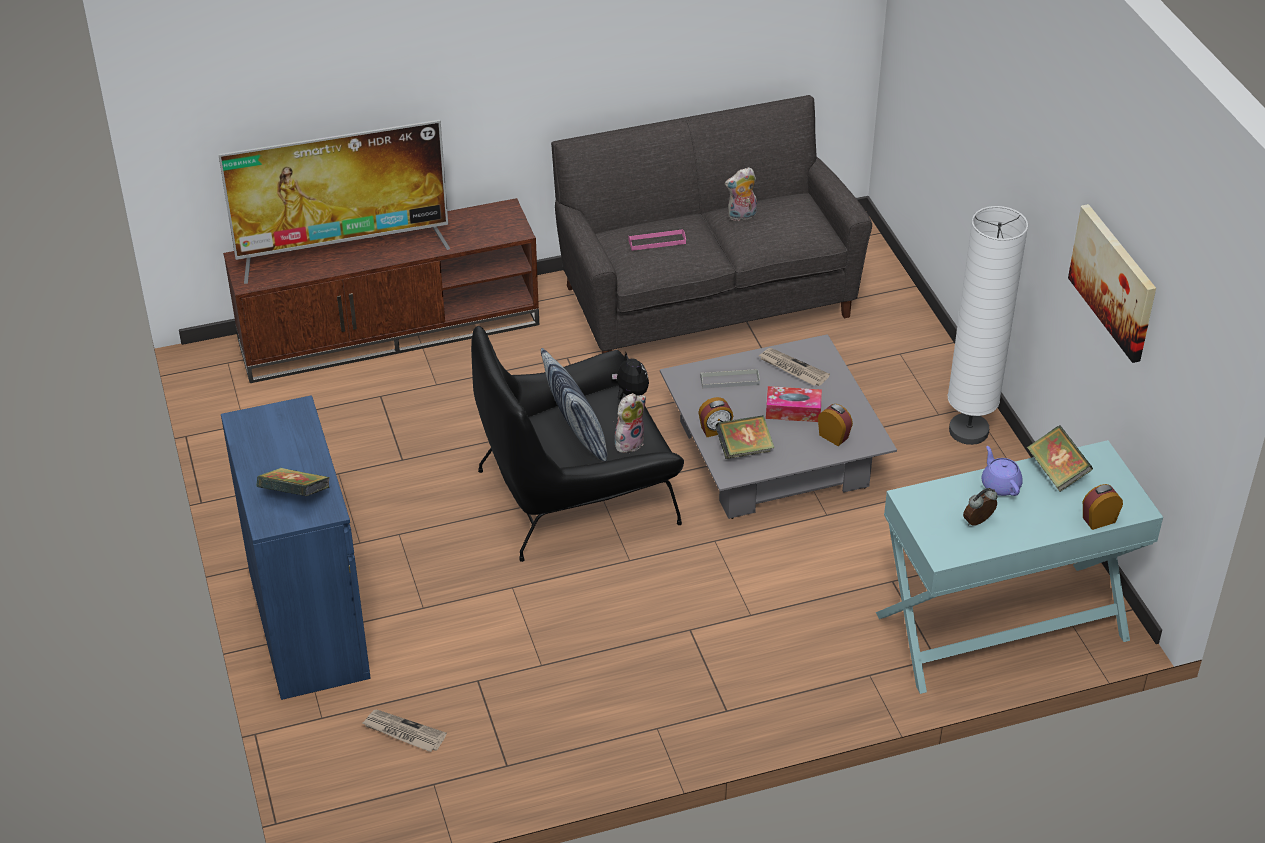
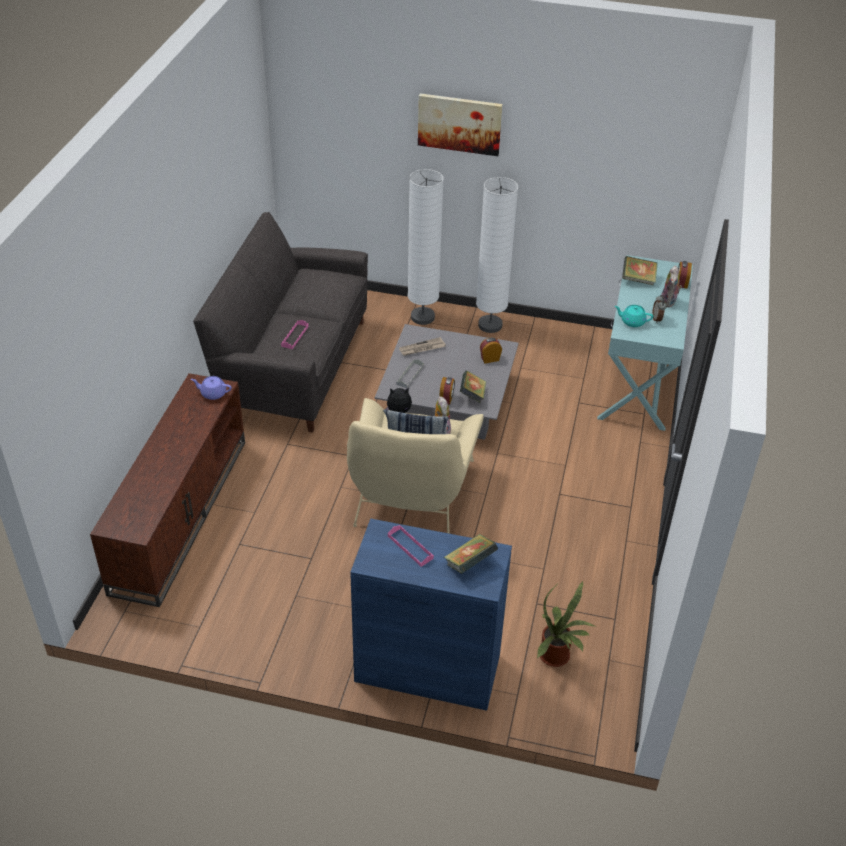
camera: 60 degrees left, 0 degrees up
television [218,120,450,284] -> none
newspaper [362,709,447,752] -> potted plant [537,581,595,667]
black armchair [471,326,684,562] -> beige armchair [347,398,483,533]
plush toy [725,167,757,222] -> plush toy moved to [661,265,682,307]
tissue box [766,386,822,422] -> none
purple teapot [982,446,1023,496] -> purple teapot moved to [191,376,232,400]
picture [1068,204,1156,363] -> picture moved to [418,93,503,156]
none -> pink tray [388,525,434,567]
none -> white floor lamp [408,169,444,325]
none -> turquoise teapot [615,305,653,327]

